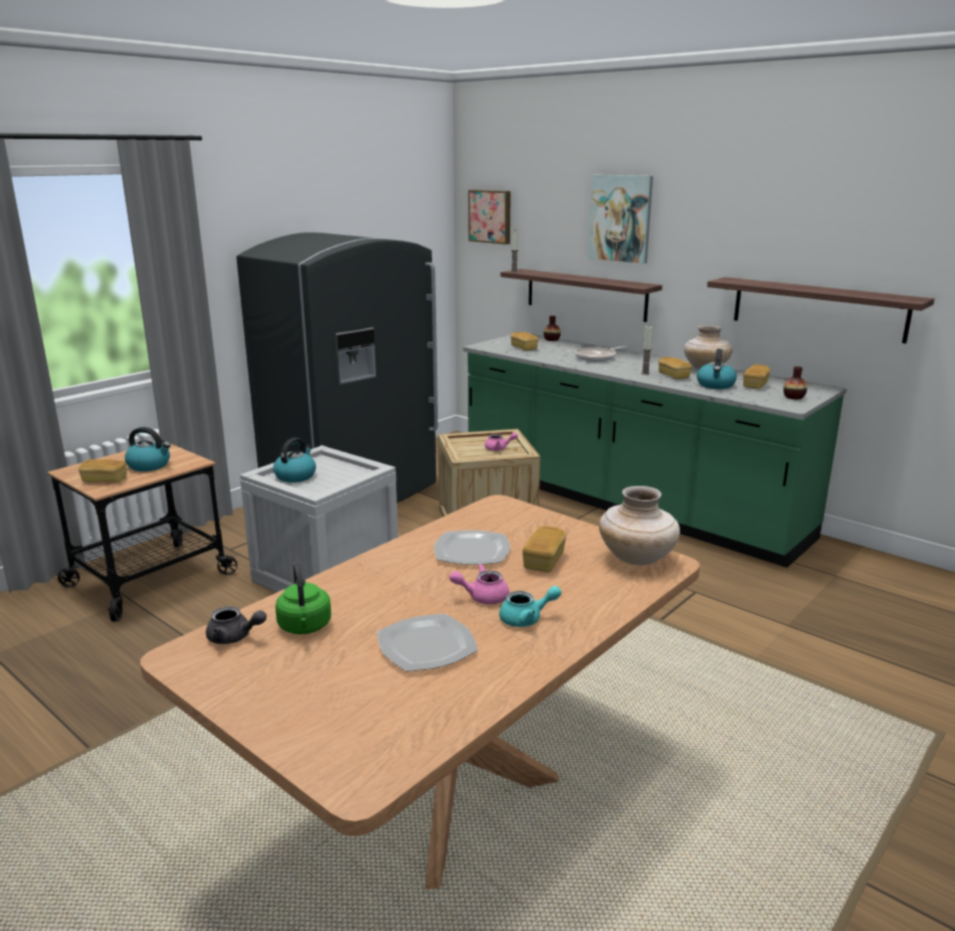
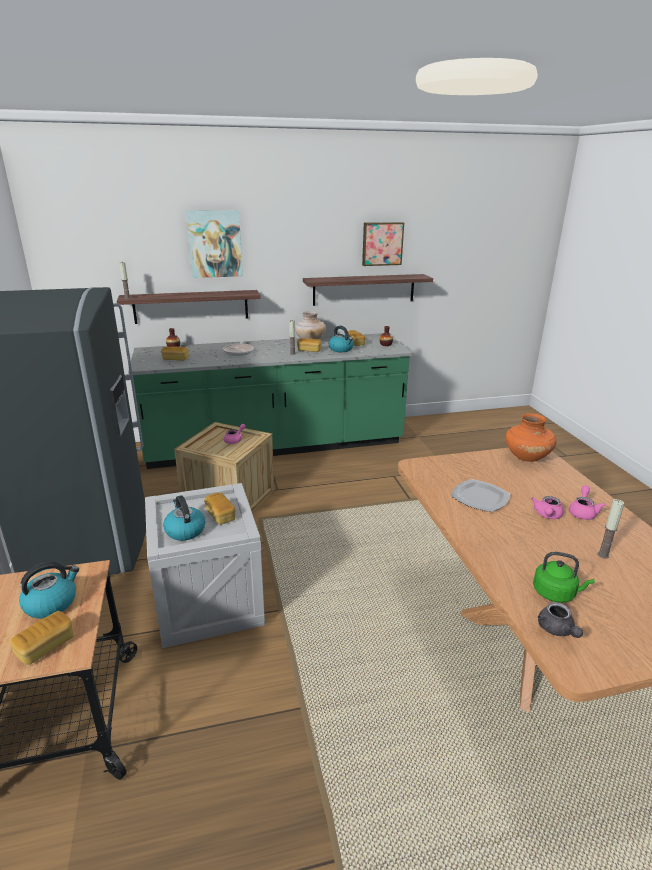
camera: 55 degrees left, 5 degrees up
grey teapot [206,606,266,644] -> grey teapot turned 120 degrees clockwise [538,602,583,638]
plate [377,614,478,671] -> candle [597,499,624,559]
picture [468,190,511,244] -> picture moved to [362,222,404,266]
turquoise teapot [499,586,561,627] -> pink teapot [569,485,606,520]
bread [522,526,566,572] -> bread moved to [204,493,236,525]
beige vase [599,486,680,565] -> orange vase [505,414,556,462]

